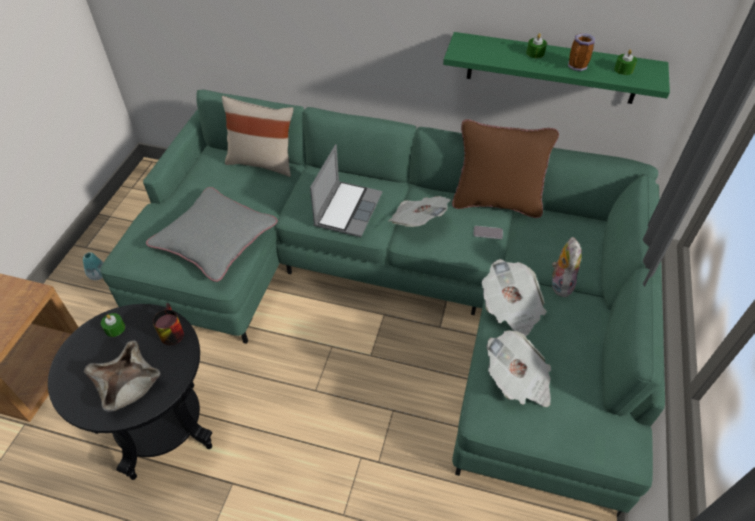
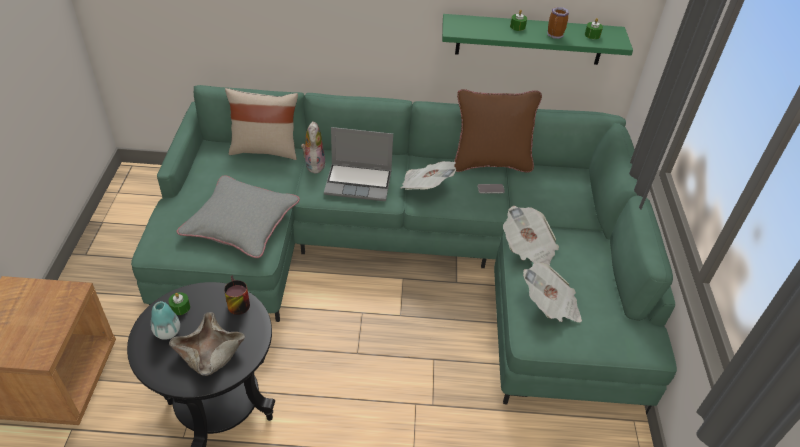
camera: 15 degrees left, 5 degrees down
vase [83,252,103,280] -> vase moved to [151,301,180,340]
laptop [310,144,382,237] -> laptop turned 90 degrees clockwise [324,127,393,201]
plush toy [552,237,582,298] -> plush toy moved to [301,121,326,173]

